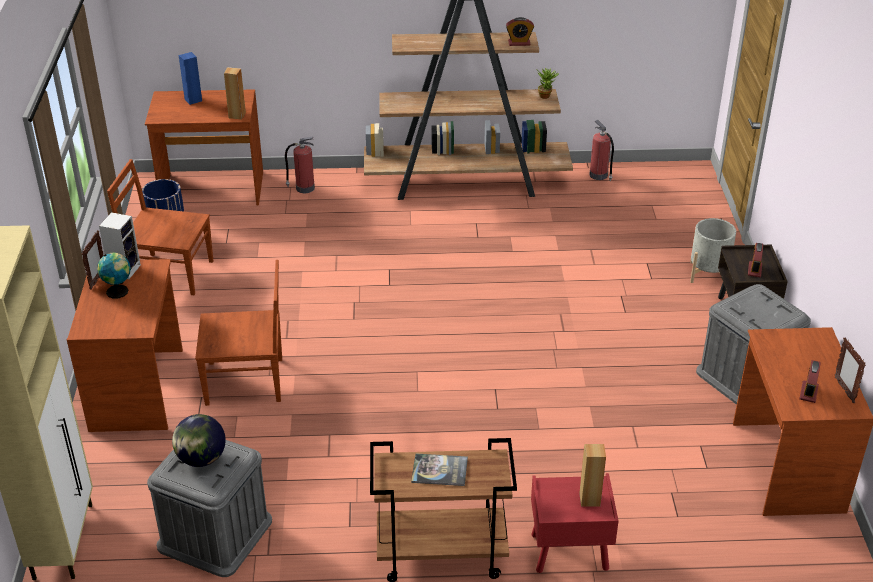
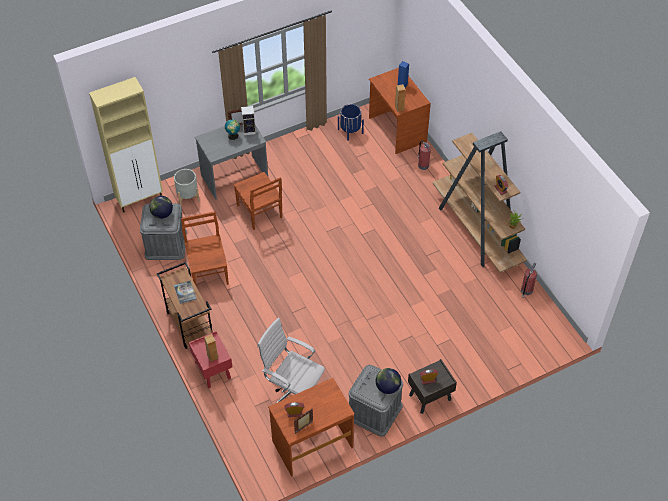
camera: 65 degrees right, 15 degrees up
brown desk [67,259,183,432] -> grey desk [195,125,268,200]
brown chair [107,159,213,295] -> brown chair moved to [181,211,229,287]
grey planter [690,218,736,283] -> grey planter moved to [174,169,200,206]
none -> white office chair [257,318,325,403]
none -> globe [376,368,401,394]

